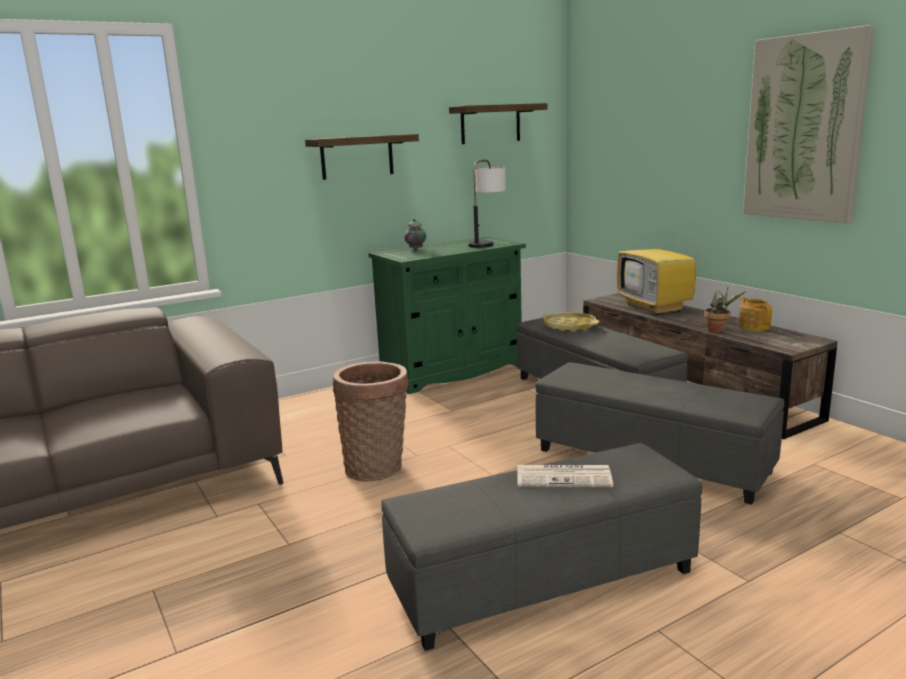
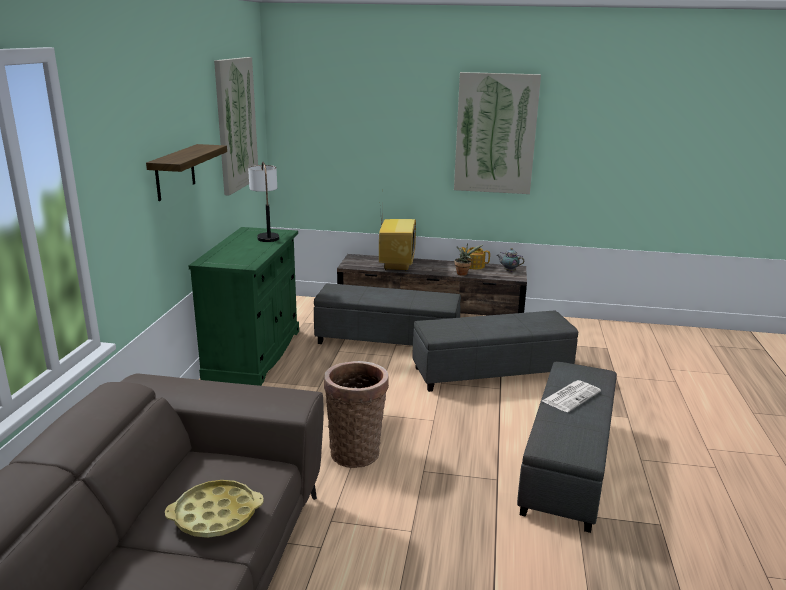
camera: 50 degrees left, 5 degrees up
teapot [404,219,426,250] -> teapot moved to [497,248,524,272]
shelf [449,103,547,144] -> picture [214,57,258,196]
yellow tray [541,312,599,332] -> yellow tray moved to [165,480,263,538]
television [617,218,696,315] -> television turned 105 degrees counterclockwise [379,195,416,271]

